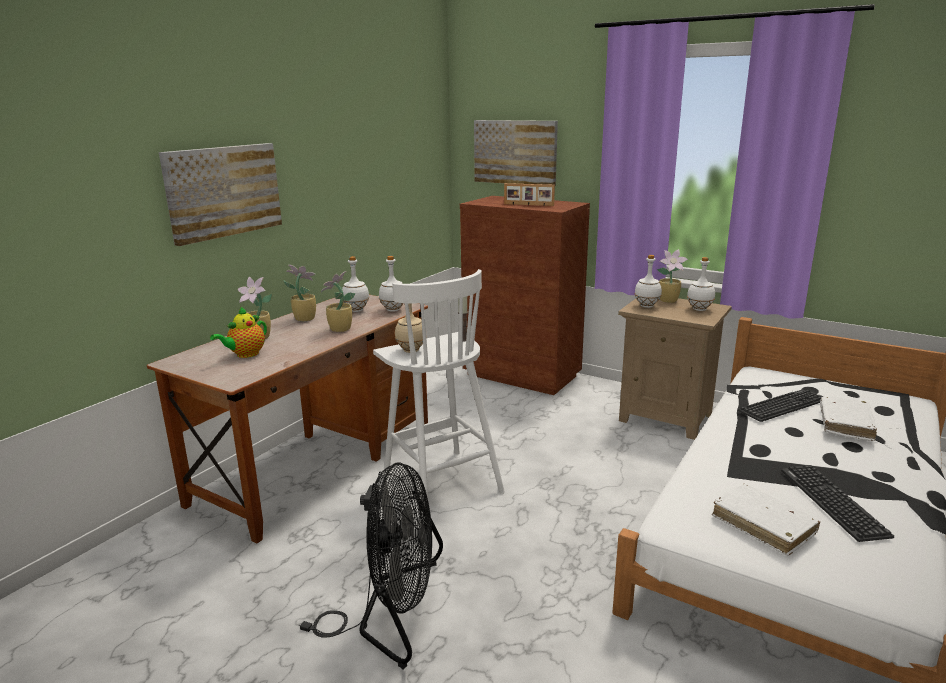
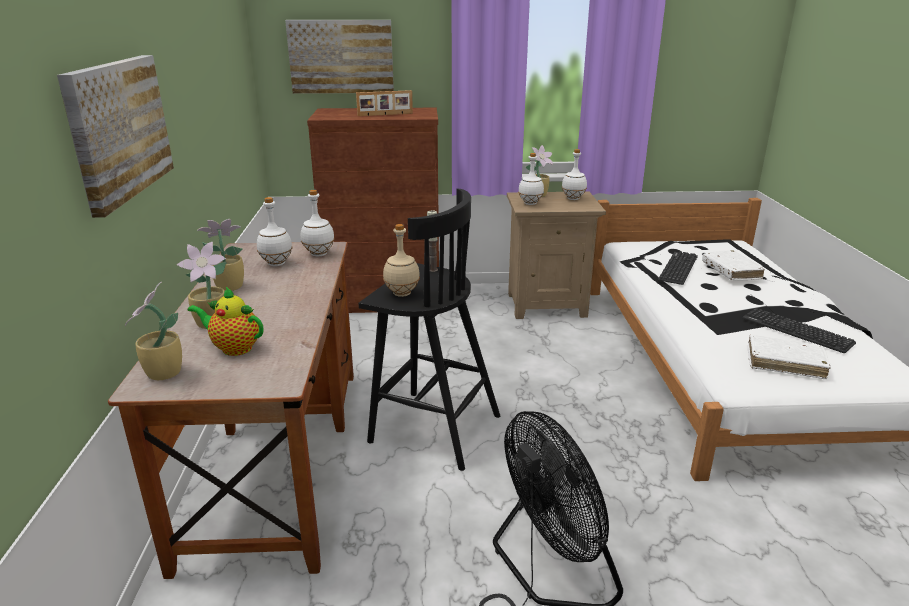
camera: 35 degrees left, 5 degrees up
teapot [210,307,267,358] -> teapot turned 105 degrees clockwise [187,287,263,356]
potted plant [321,271,355,332] -> potted plant moved to [125,282,182,380]
white stool [373,269,505,520] -> black stool [358,189,500,471]

